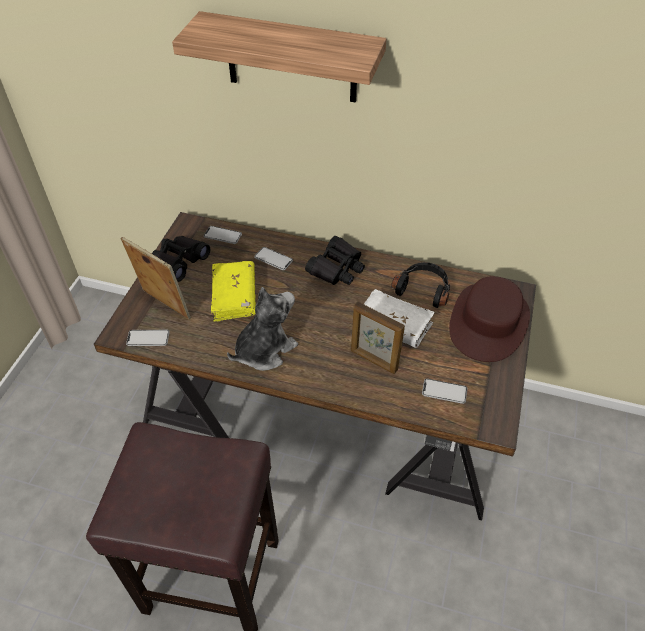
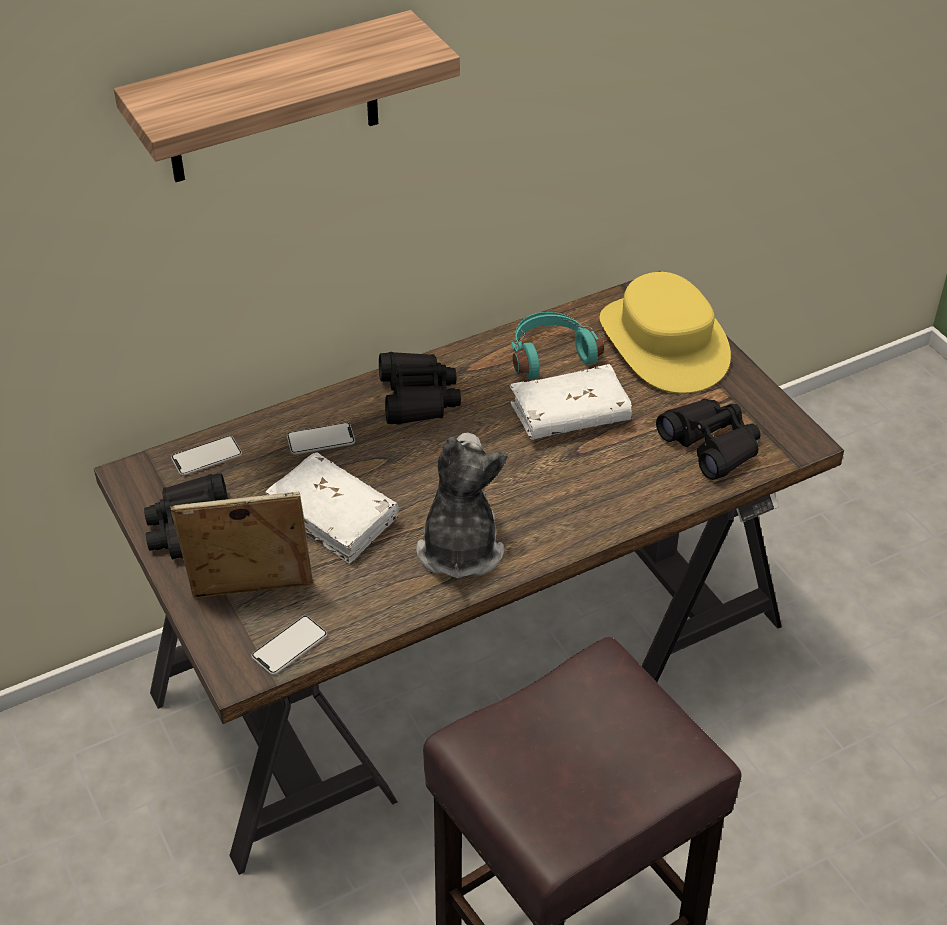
camera: 45 degrees left, 5 degrees down
yellow book [211,261,256,322] -> white book [265,452,399,564]
picture frame [351,301,405,374] -> none
black headphones [391,262,450,308] -> turquoise headphones [511,312,604,379]
phone [422,379,467,404] -> black binoculars [656,399,760,480]
brown hat [449,276,530,362] -> yellow hat [600,272,731,394]

